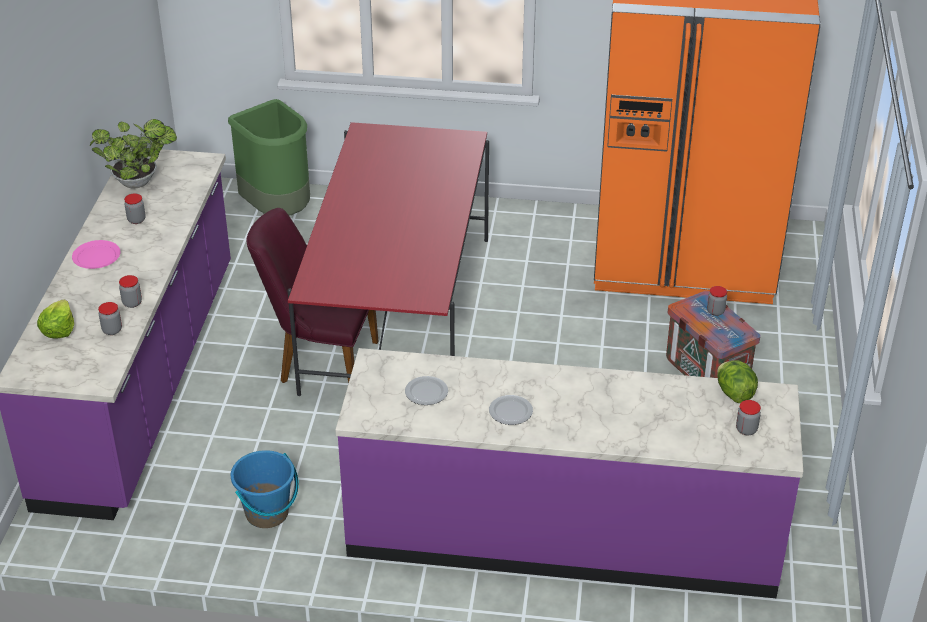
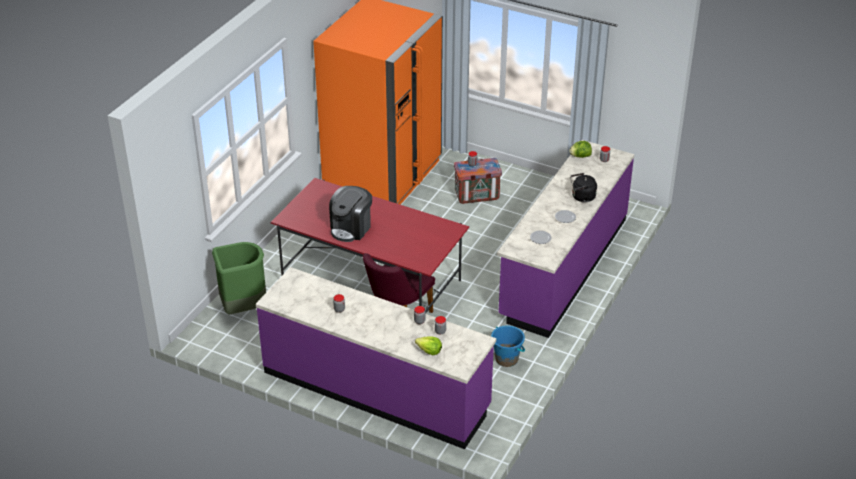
camera: 70 degrees left, 0 degrees up
pink plate [72,240,121,269] -> none
potted plant [90,119,177,188] -> none
none -> coffee machine [329,186,372,242]
none -> black kettle [570,173,597,202]

